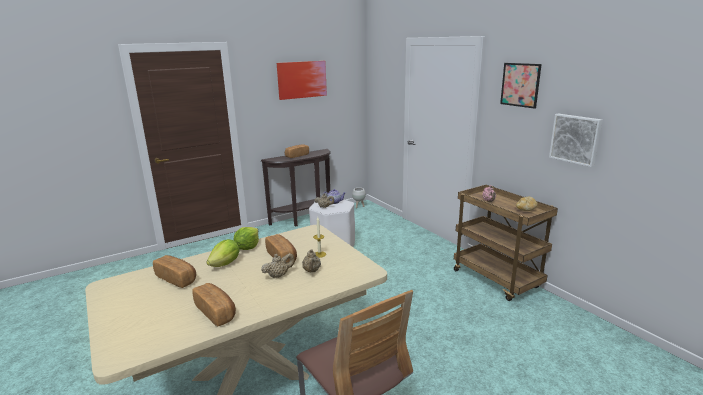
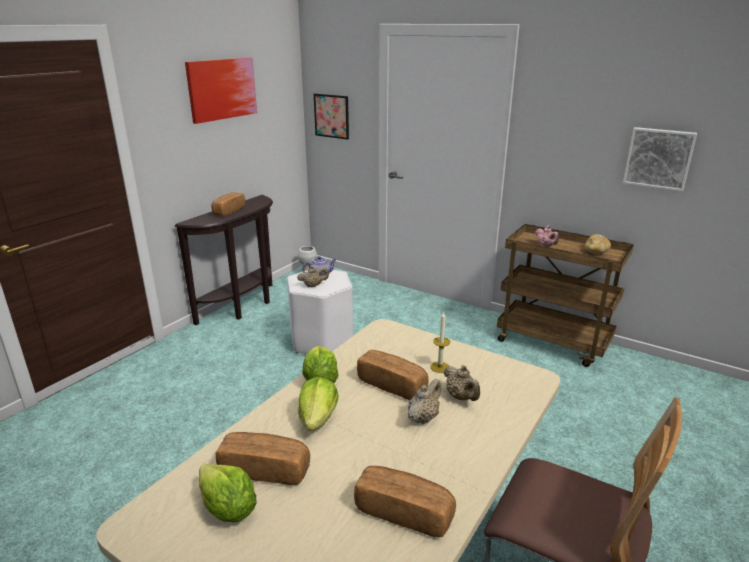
camera: 25 degrees left, 5 degrees up
picture [500,63,542,109] -> picture moved to [314,94,349,140]
none -> lettuce [199,464,256,522]

